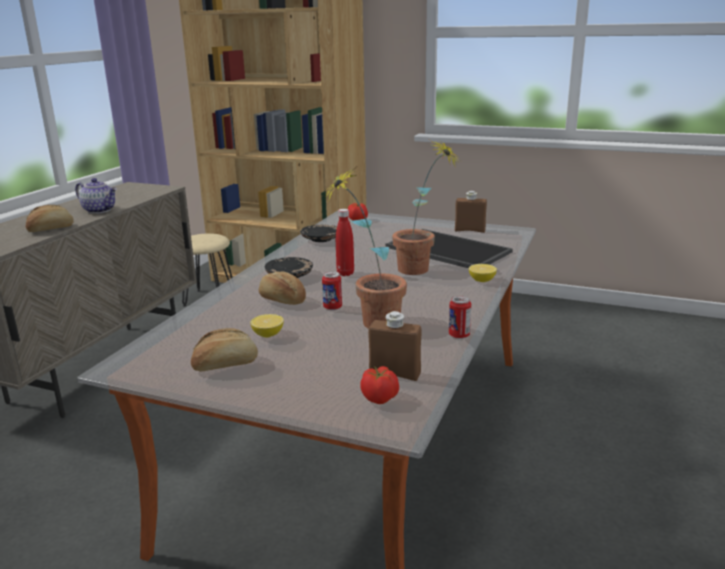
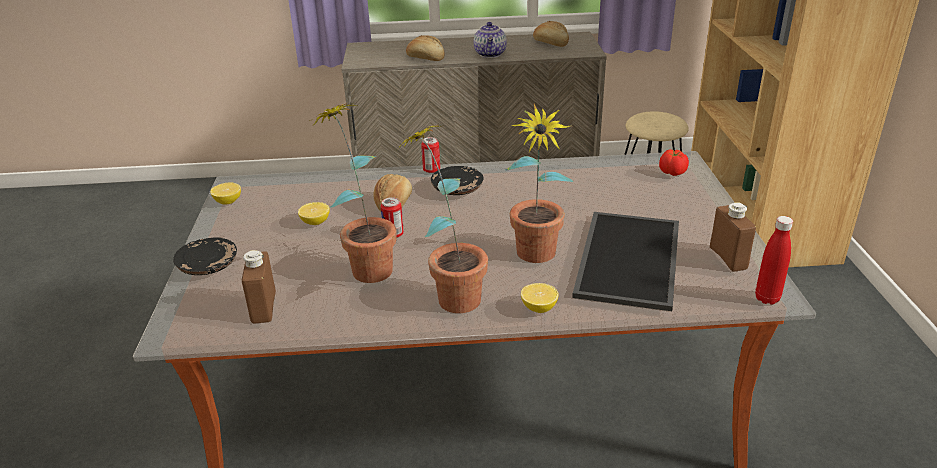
camera: 65 degrees right, 10 degrees up
bread [191,328,258,372] -> bread moved to [533,21,569,47]
black plate [300,225,337,242] -> black plate moved to [173,237,237,275]
red bottle [336,209,354,276] -> red bottle moved to [755,216,793,305]
tomato [360,366,399,404] -> none
can [449,296,471,339] -> can moved to [421,137,440,173]
none -> lemon [210,182,241,205]
none -> potted plant [398,125,488,313]

